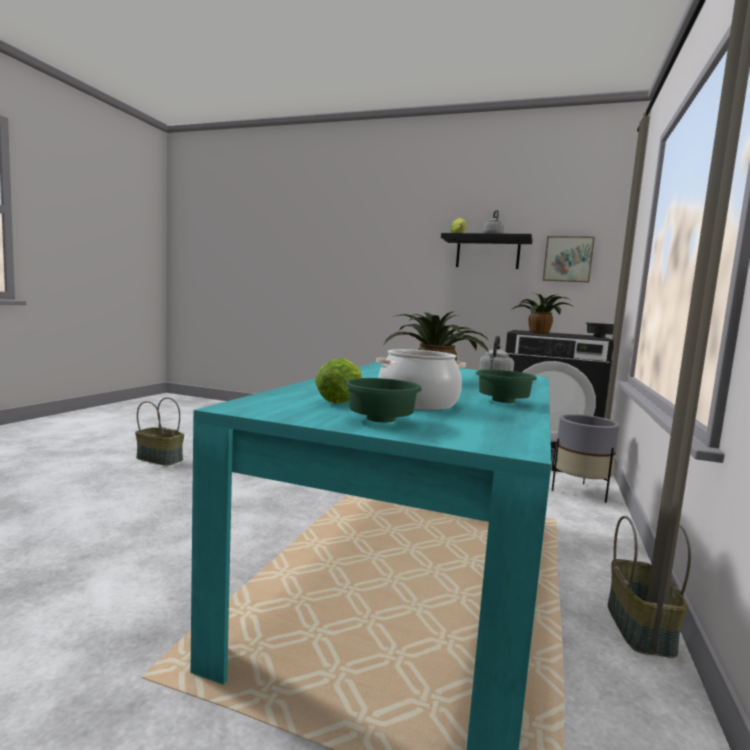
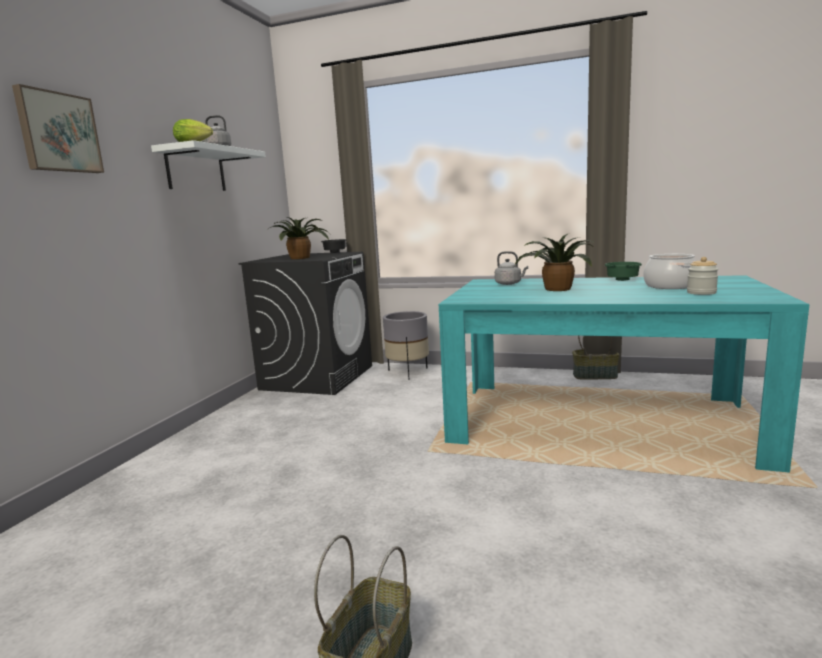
camera: 90 degrees left, 5 degrees up
lettuce [315,358,362,404] -> jar [687,257,719,295]
green bowl [345,378,422,422] -> none
black shelf [441,233,533,269] -> white shelf [151,140,266,191]
picture [543,236,595,282] -> picture moved to [12,84,104,173]

